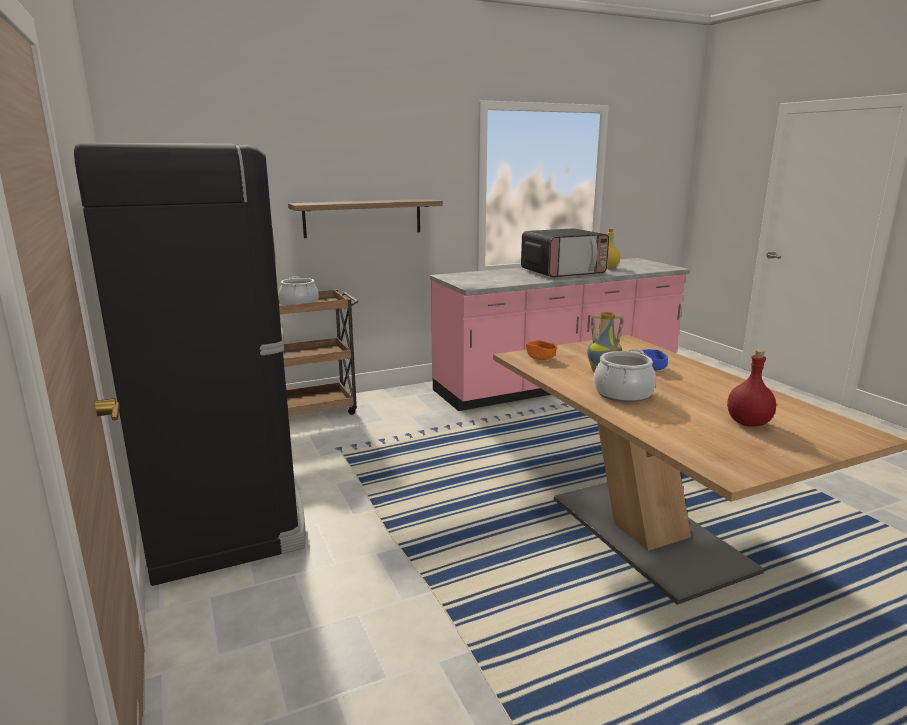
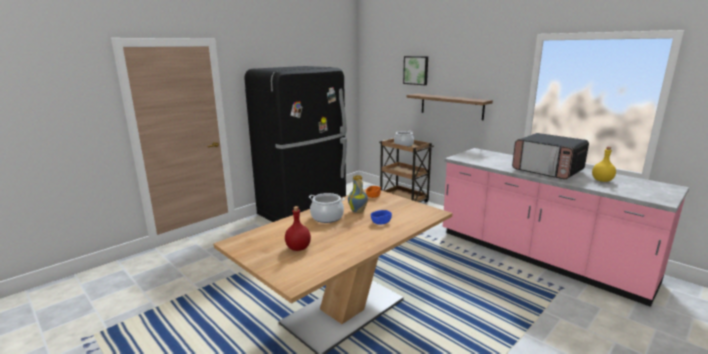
camera: 70 degrees right, 0 degrees up
none -> picture [403,56,428,85]

